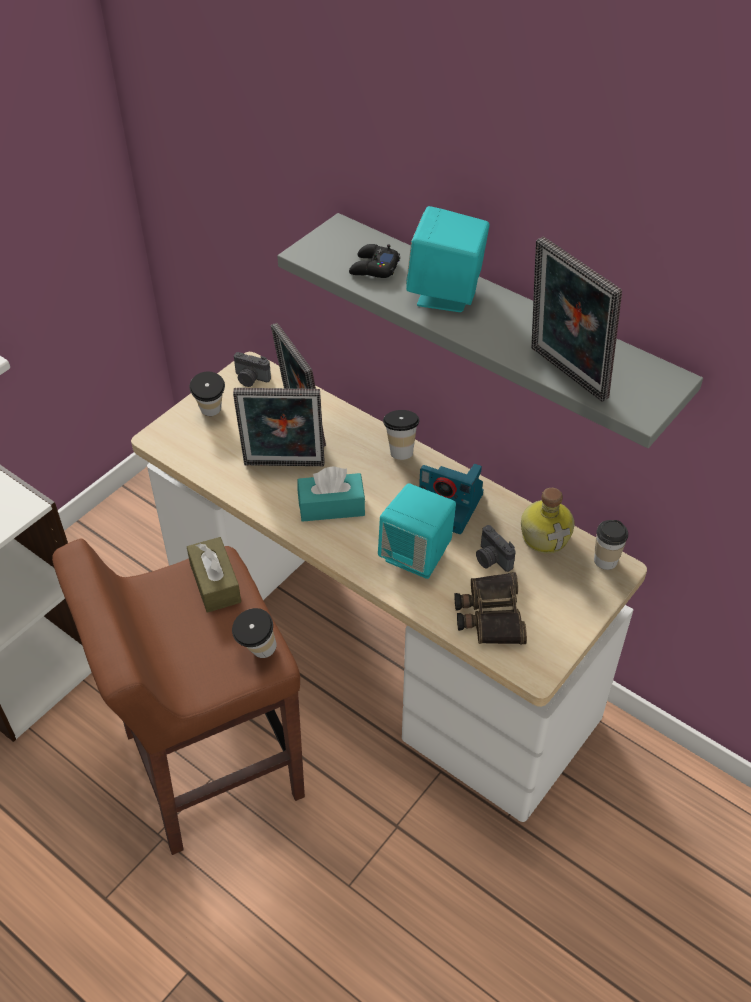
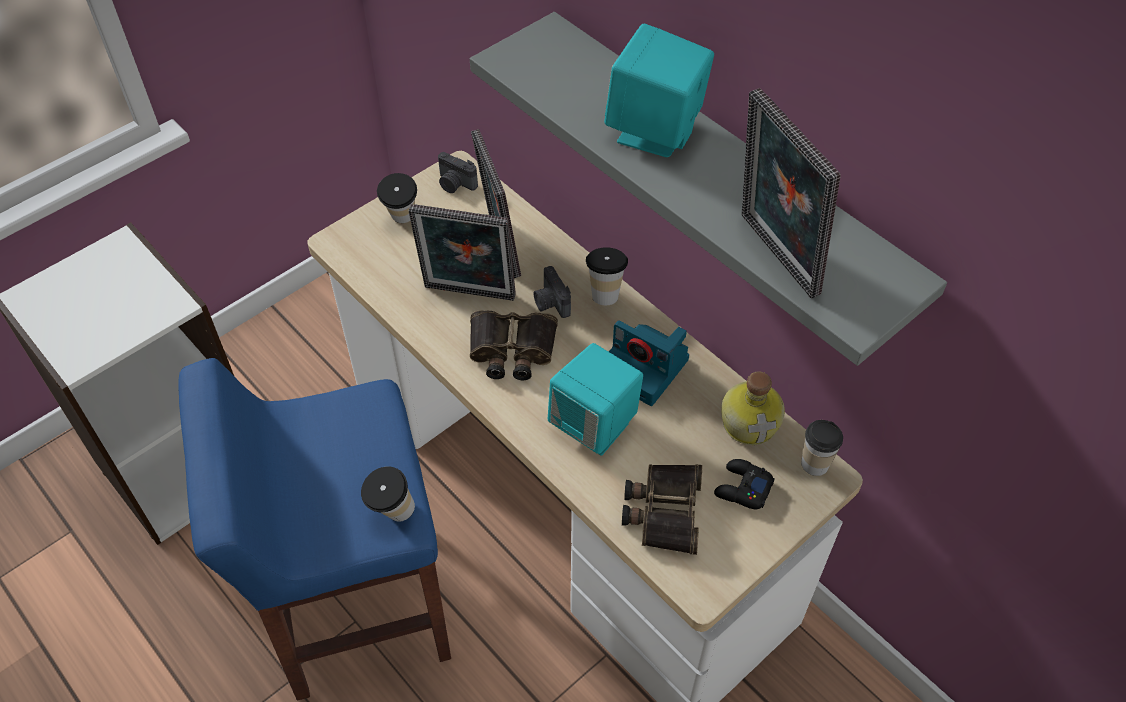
camera: 10 degrees right, 5 degrees up
brown stool [52,539,305,855] -> blue stool [178,358,451,701]
brown tissue box [187,537,241,613] -> none
turquoise tissue box [298,466,365,522] -> binoculars [470,310,558,380]
black game controller [349,244,400,278] -> black game controller moved to [714,459,775,509]
camera [476,525,516,572] -> camera moved to [534,266,571,318]

